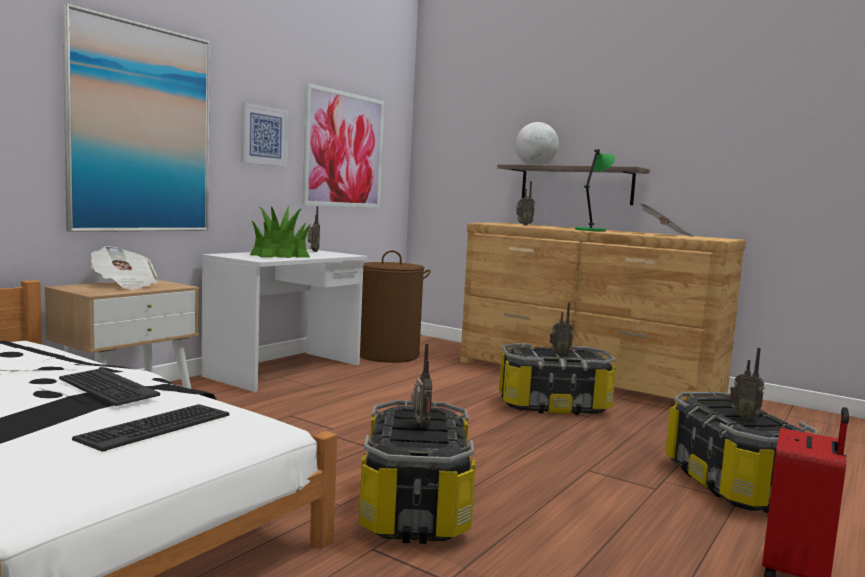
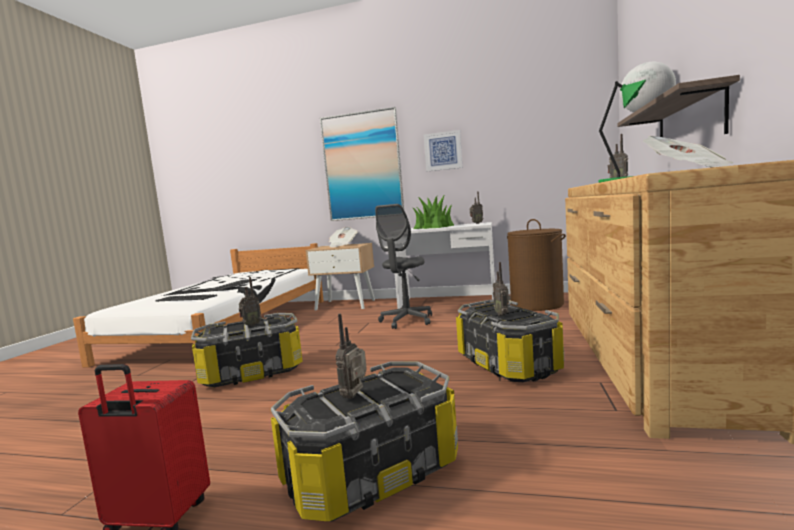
camera: 70 degrees right, 0 degrees up
picture [303,83,384,208] -> none
none -> grey office chair [375,204,432,329]

